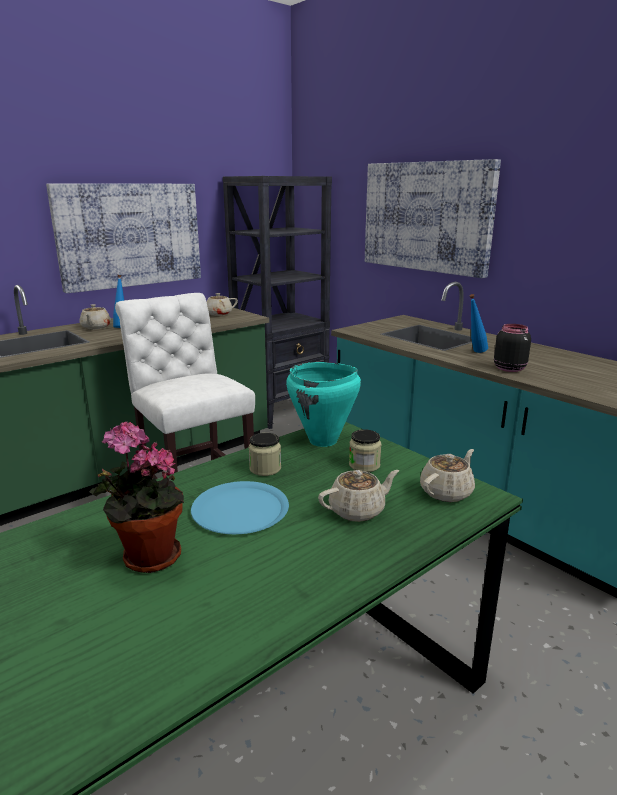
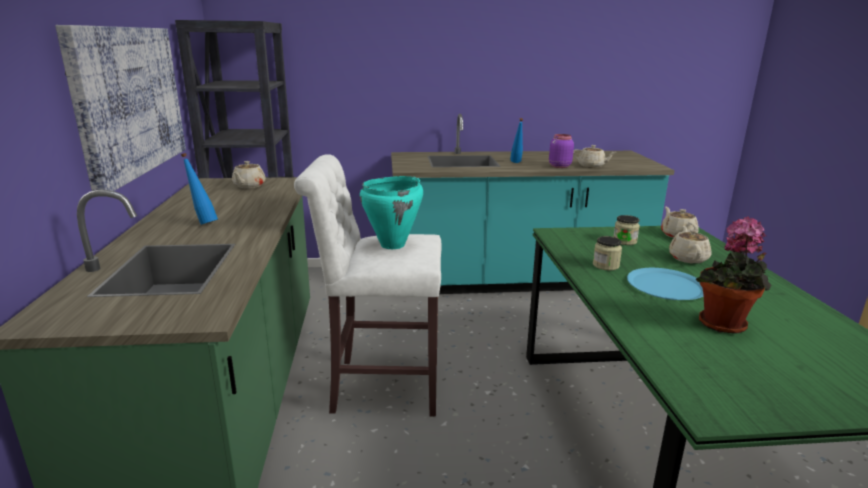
camera: 55 degrees left, 0 degrees up
beige teapot [80,304,111,329] -> beige teapot moved to [573,145,616,168]
turquoise cooking pot [286,362,361,447] -> turquoise cooking pot moved to [360,176,423,249]
picture [365,159,501,278] -> none
black jar [494,324,531,372] -> purple jar [549,134,574,168]

